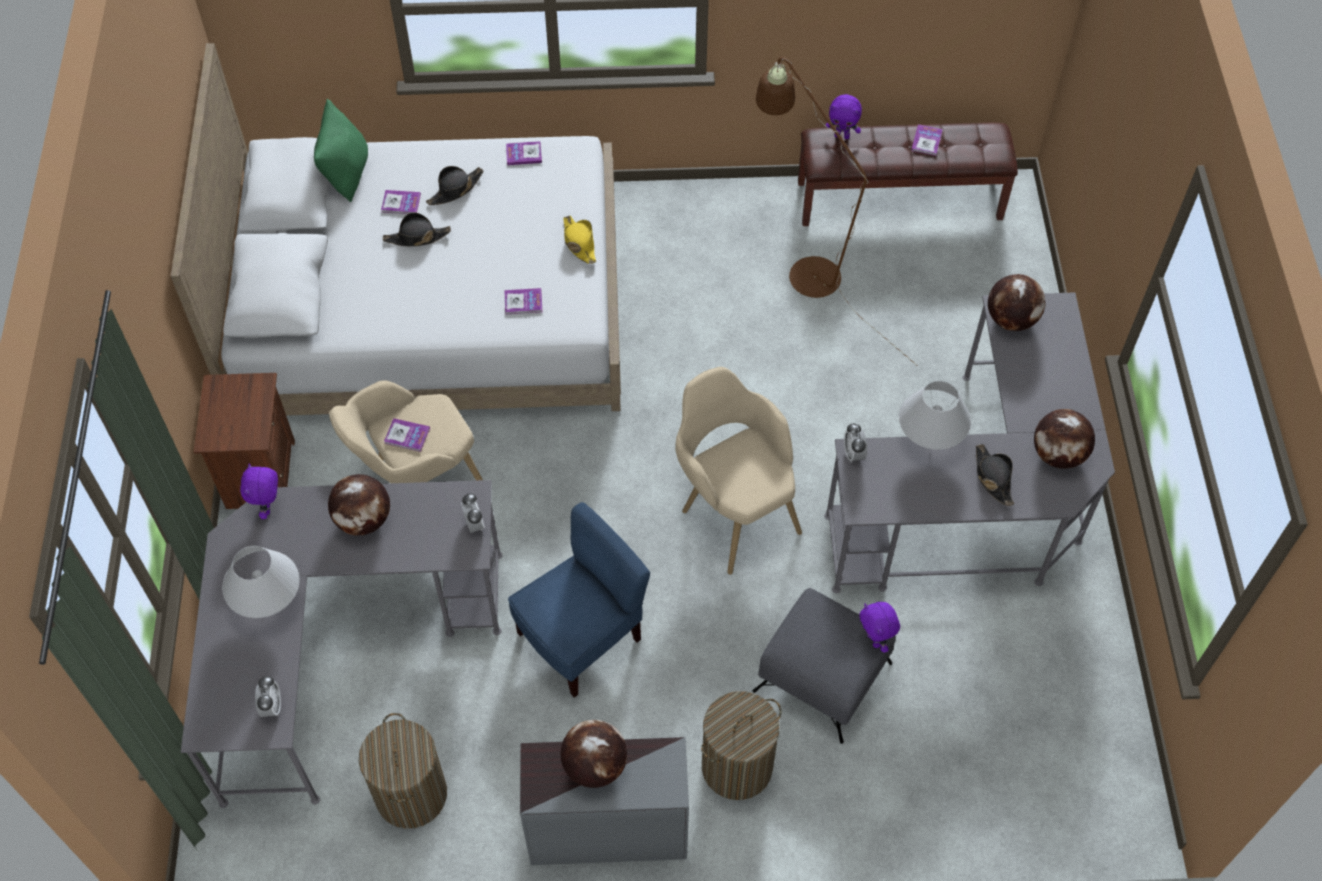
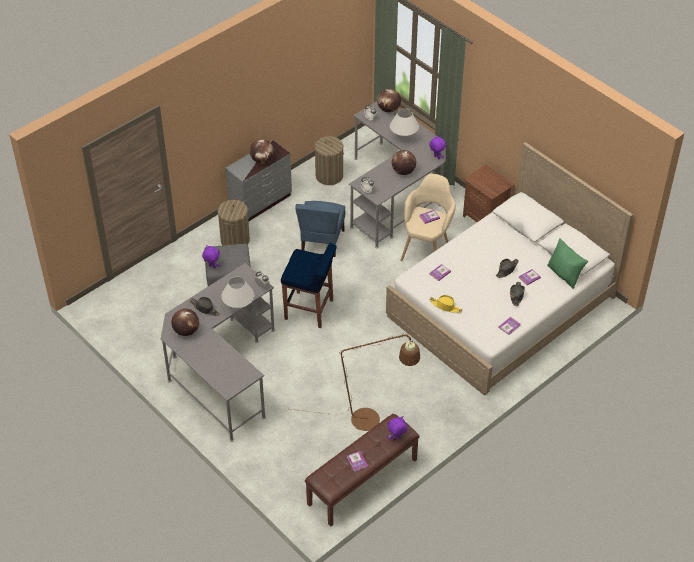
camera: 140 degrees right, 10 degrees down
beige armchair [675,367,802,575] -> blue stool [281,243,337,328]
globe [988,274,1046,331] -> globe moved to [377,89,401,113]

